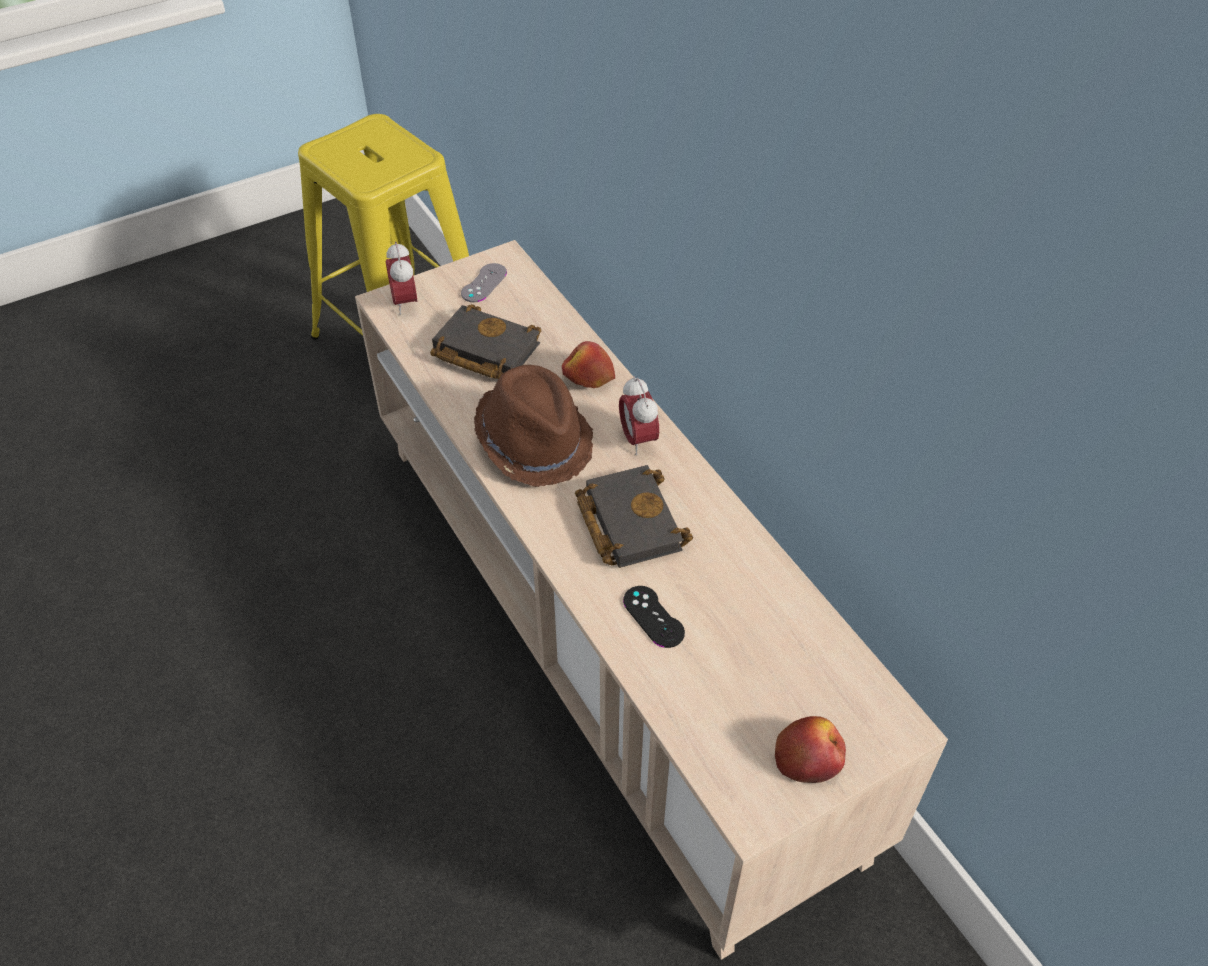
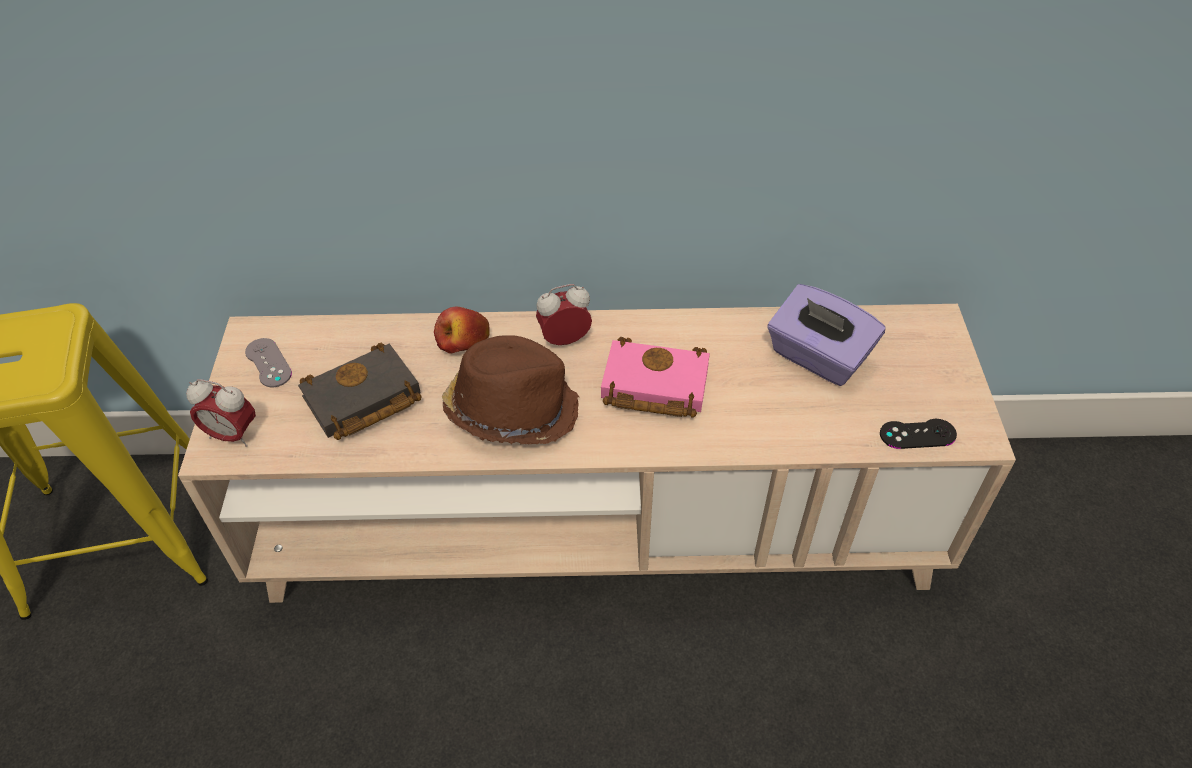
camera: 60 degrees left, 0 degrees up
black book [575,465,693,568] -> pink book [601,337,710,418]
alarm clock [619,376,659,455] -> alarm clock turned 150 degrees clockwise [536,284,592,345]
black game controller [623,586,685,648] -> black game controller moved to [880,419,957,449]
apple [775,716,846,783] -> none
none -> purple tissue box [767,284,885,386]

